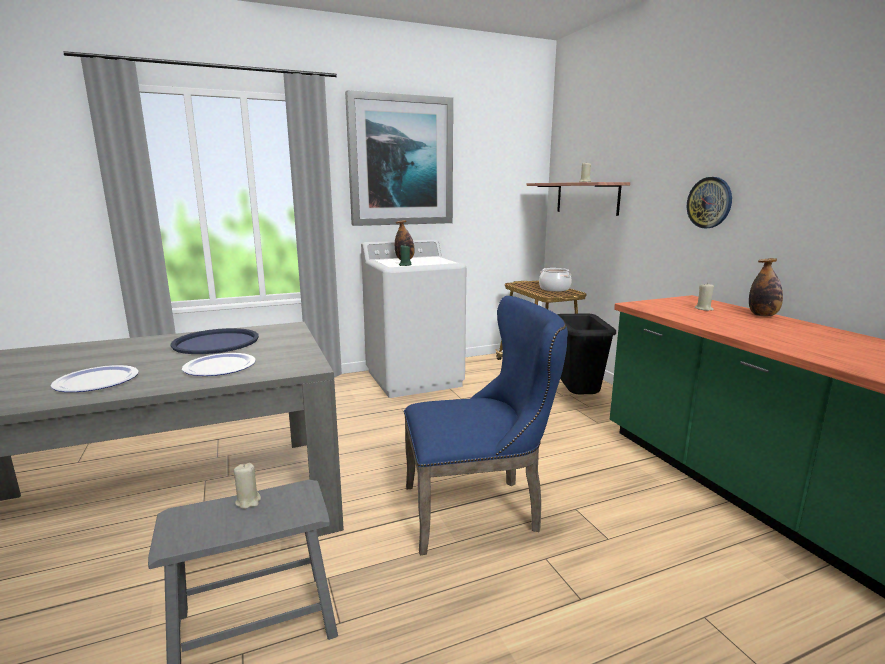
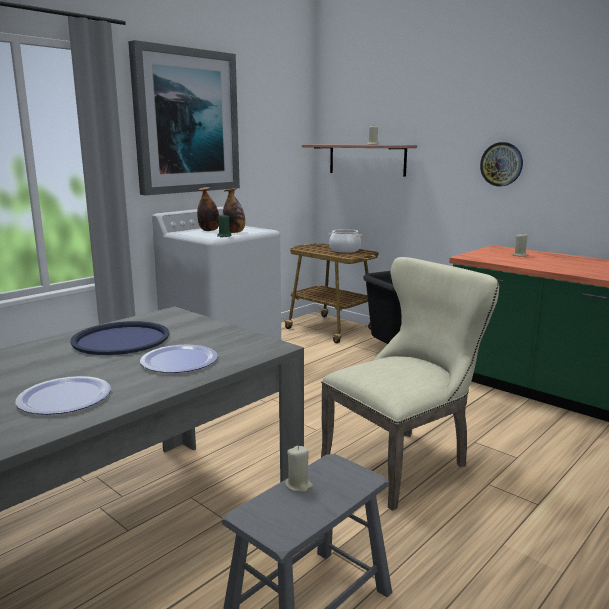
camera: 25 degrees left, 0 degrees up
blue chair [404,296,568,555] -> beige chair [321,257,499,511]
bottle [749,258,783,316] -> bottle moved to [223,188,245,233]

